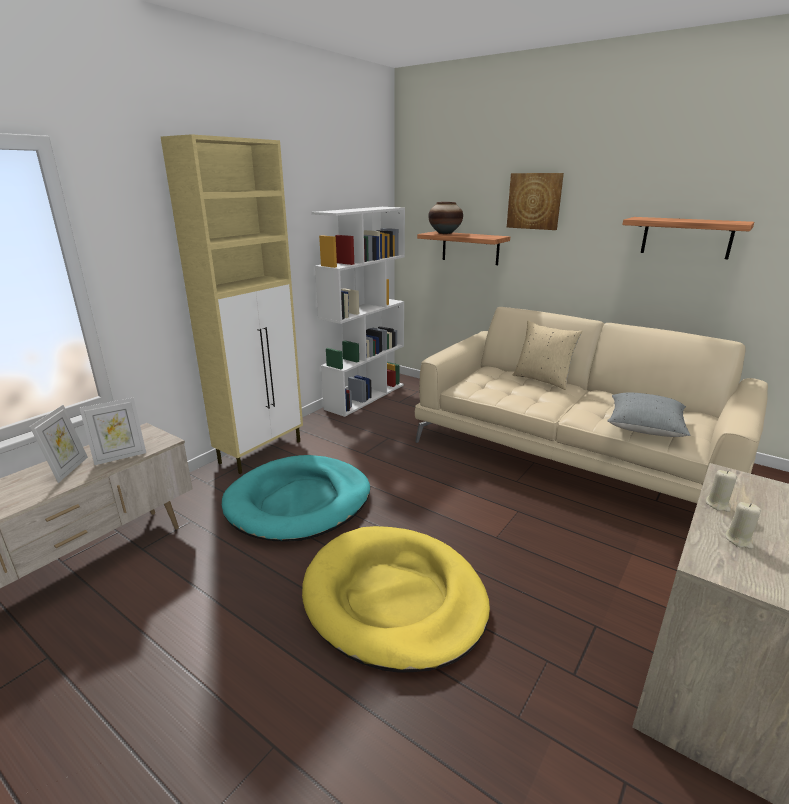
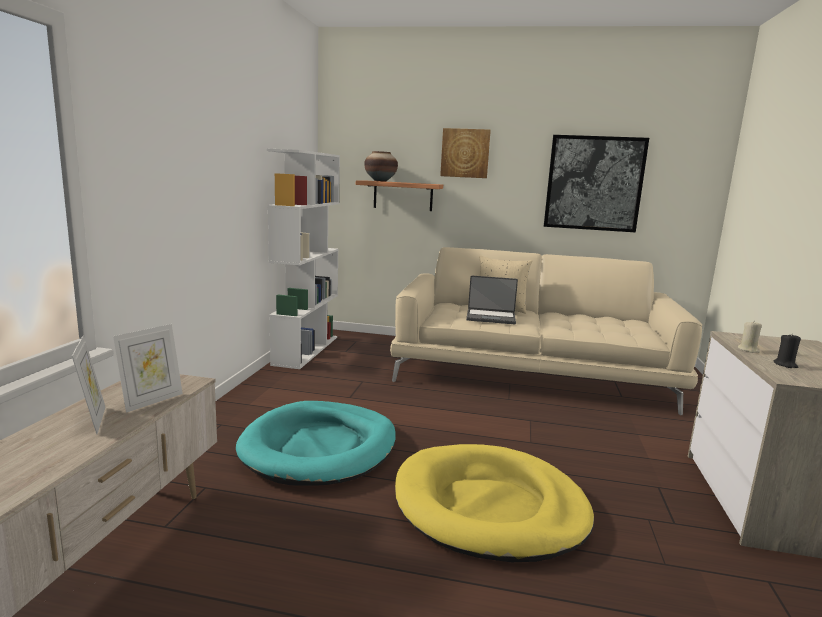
camera: 25 degrees left, 10 degrees down
beige cabinet [161,134,303,474] -> none
grey pillow [607,393,690,437] -> none
shelf [622,217,754,259] -> picture [544,135,649,232]
beige candle [725,502,761,549] -> black candle [774,333,801,368]
none -> laptop [466,276,518,324]

